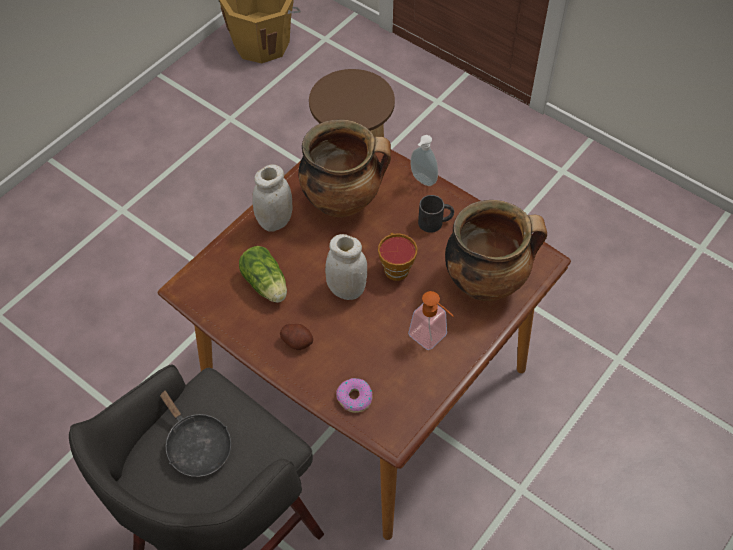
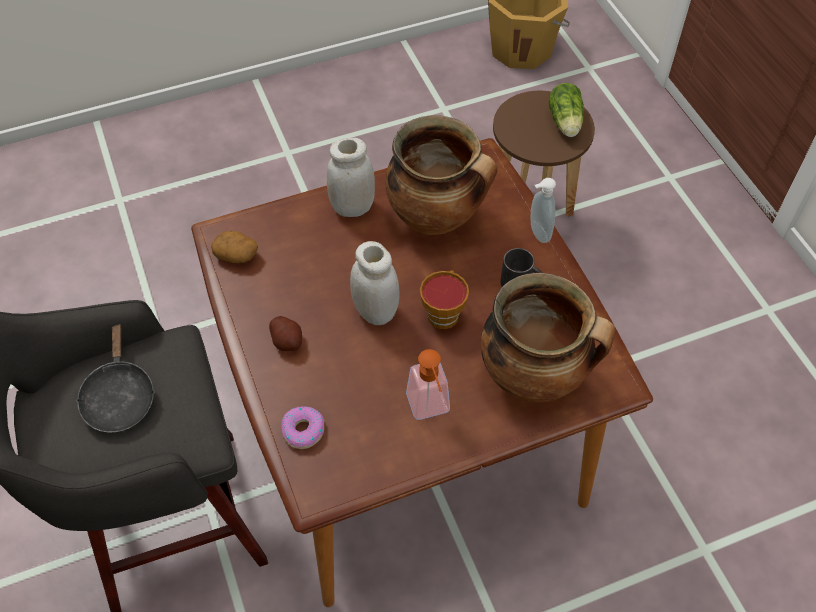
camera: 30 degrees right, 0 degrees up
lettuce [239,246,287,303] -> lettuce moved to [549,83,584,137]
none -> potato [211,231,258,263]

